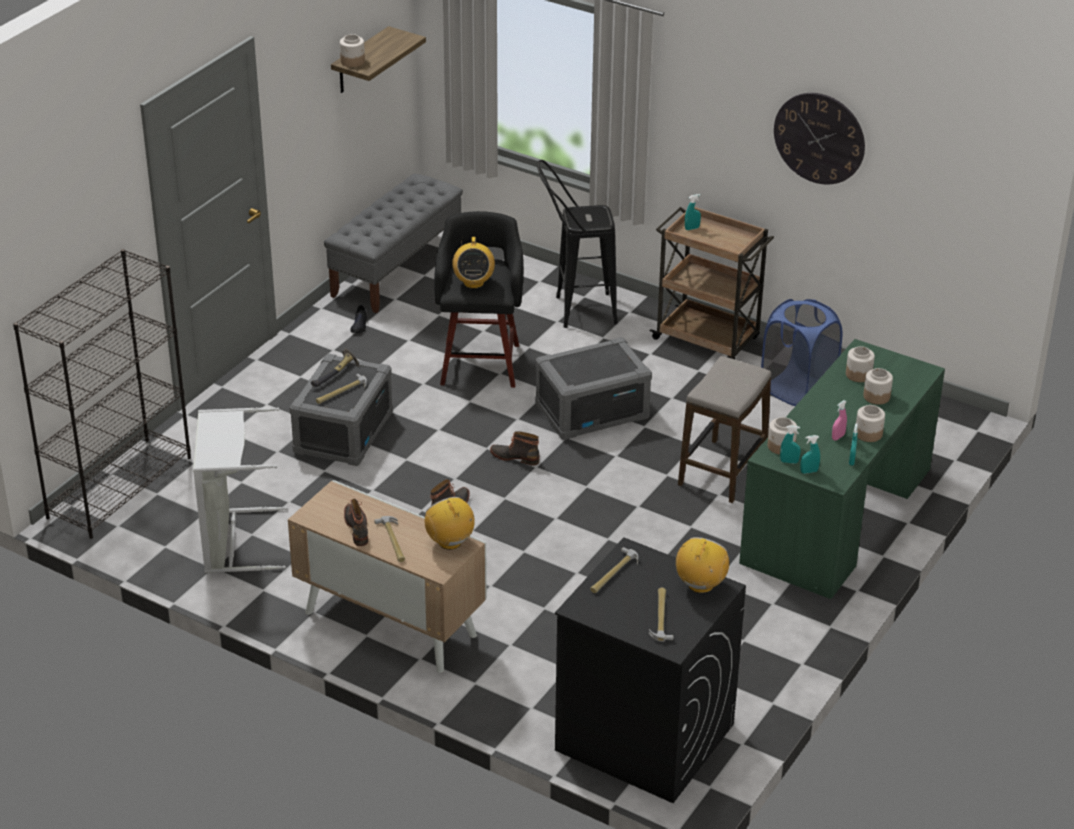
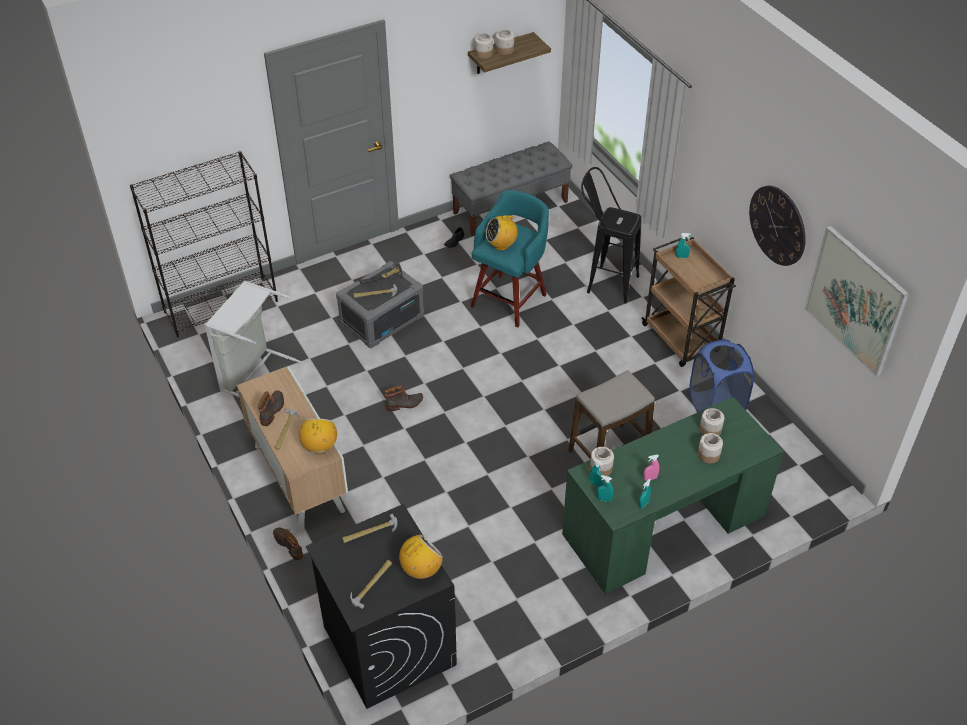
camera: 30 degrees right, 10 degrees up
black stool [434,211,524,388] -> turquoise stool [471,190,549,328]
radio [452,237,495,289] -> radio turned 45 degrees clockwise [486,215,518,251]
boot [490,431,539,466] -> boot moved to [273,527,303,560]
grey storage box [535,337,652,440] -> none
jar [856,405,885,442] -> jar moved to [496,30,514,55]
none -> picture [804,226,909,377]

